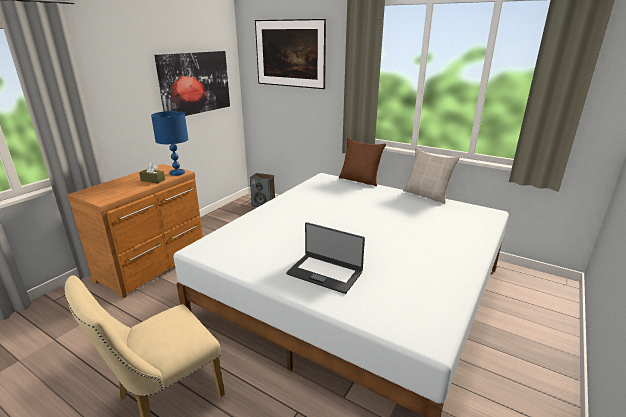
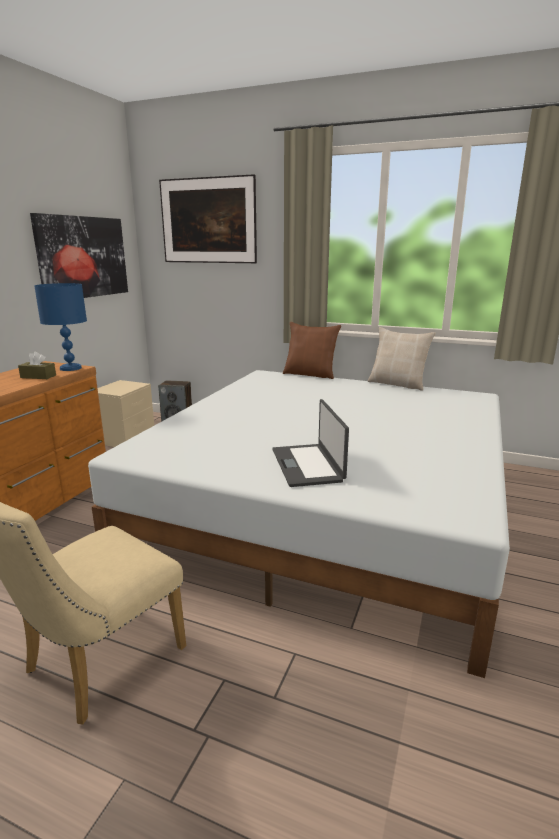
camera: 10 degrees left, 5 degrees down
laptop [286,222,365,294] -> laptop turned 60 degrees clockwise [272,399,349,487]
none -> beige nightstand [98,380,154,447]

